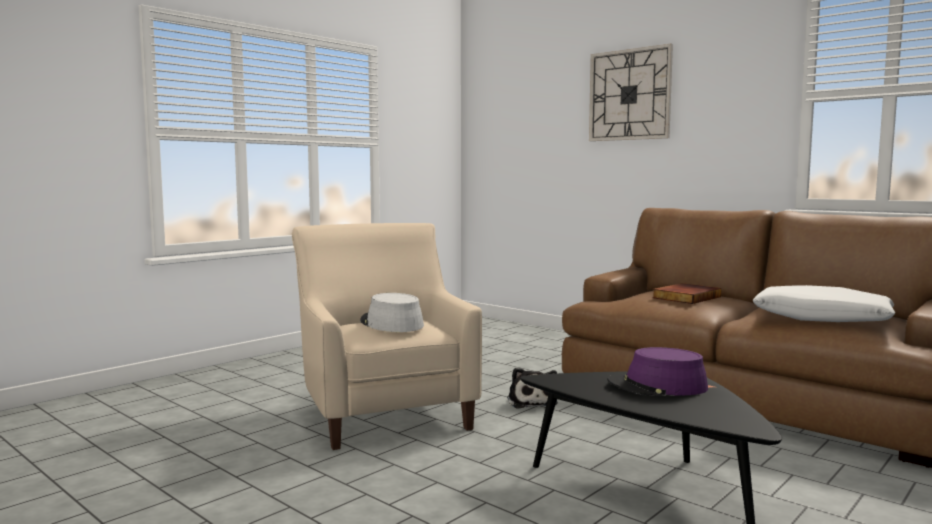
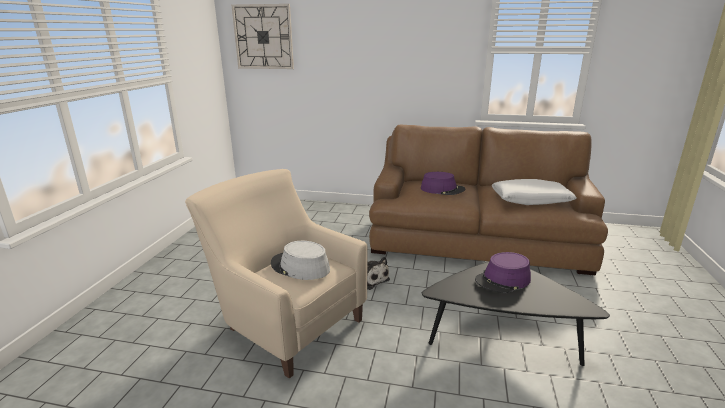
camera: 30 degrees left, 15 degrees up
wall clock [589,44,673,141] -> wall clock moved to [231,4,294,69]
book [652,283,721,304] -> purple hat [421,172,465,195]

